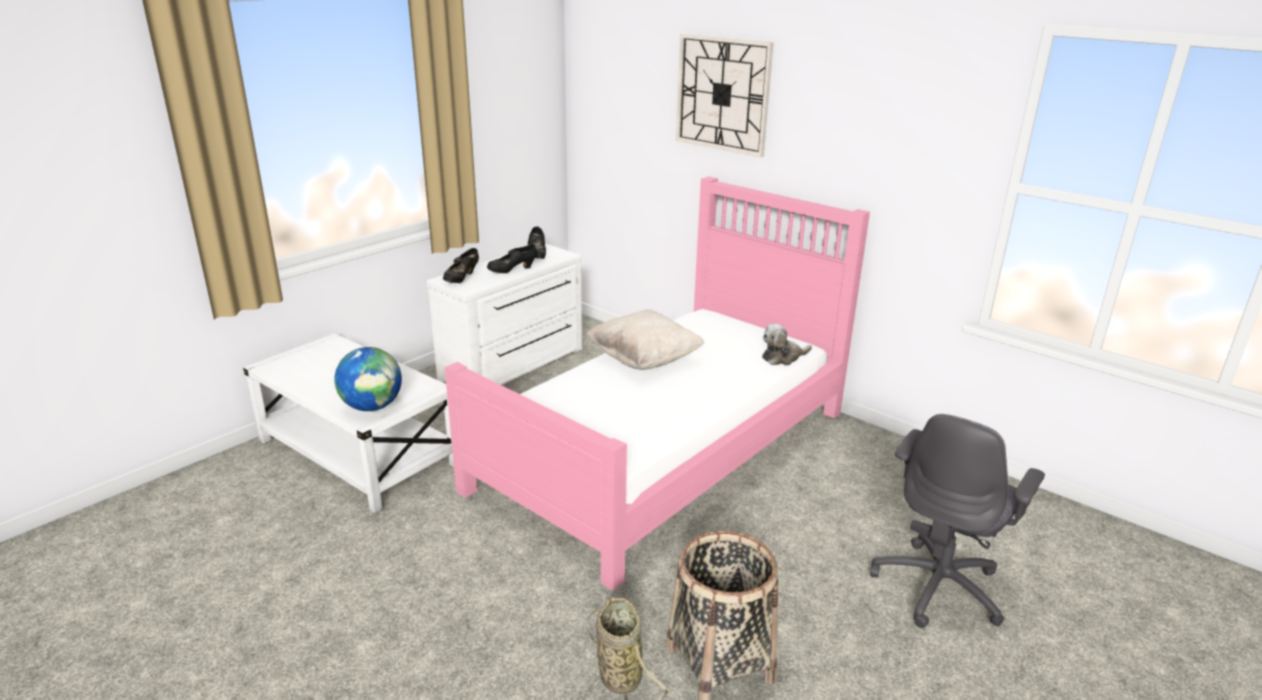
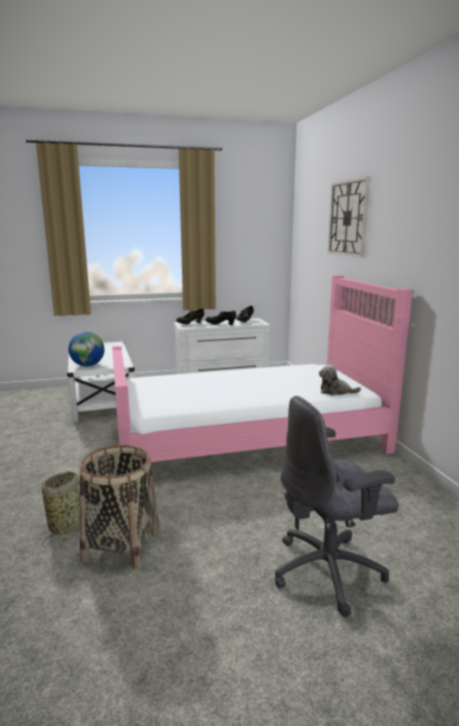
camera: 35 degrees right, 10 degrees down
beige pillow [585,309,704,370] -> none

